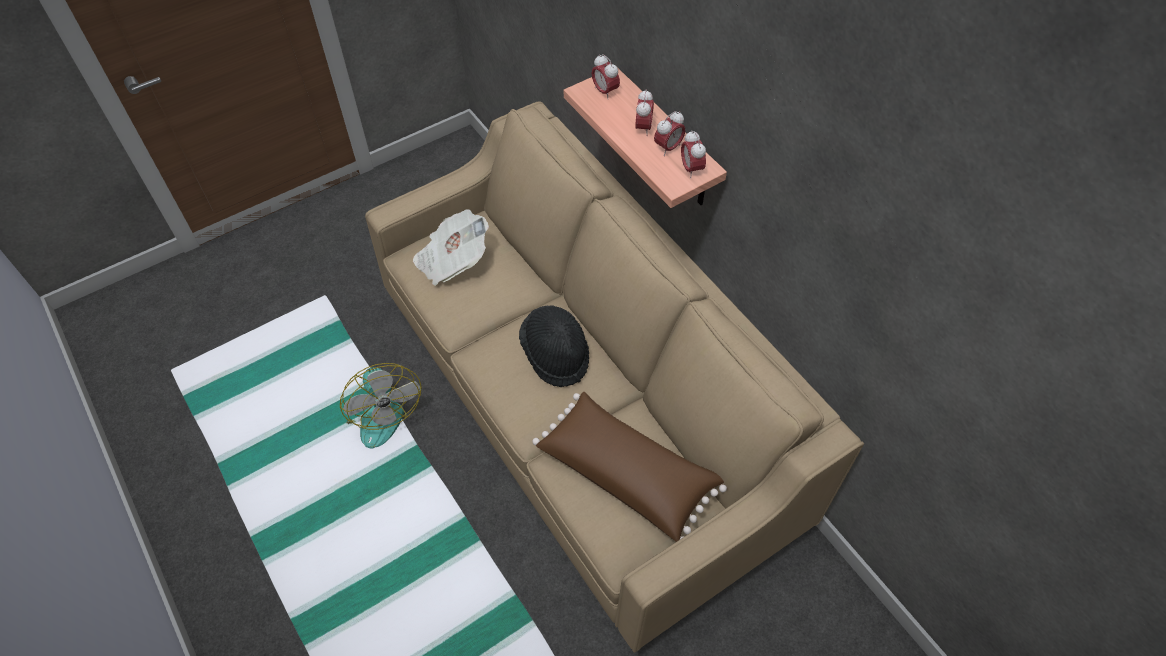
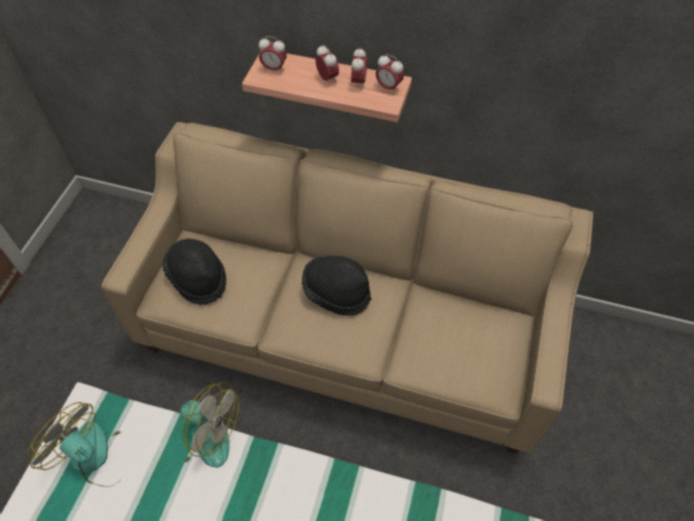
camera: 40 degrees left, 0 degrees up
newspaper [413,209,489,286] -> black hat [162,238,226,305]
brown pillow [532,392,727,542] -> none
none -> fan [28,402,121,487]

